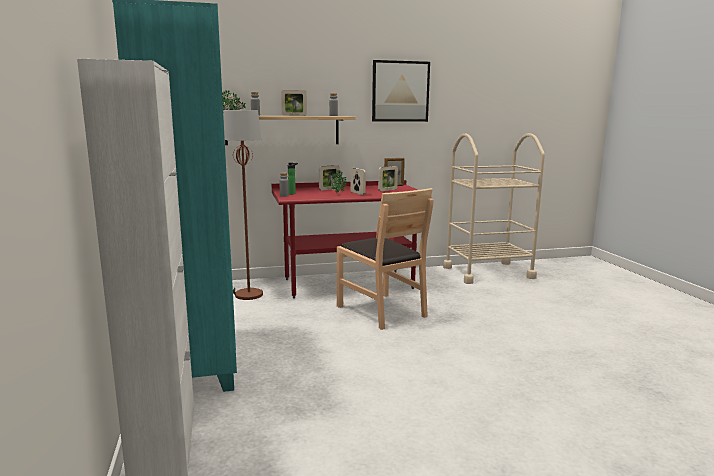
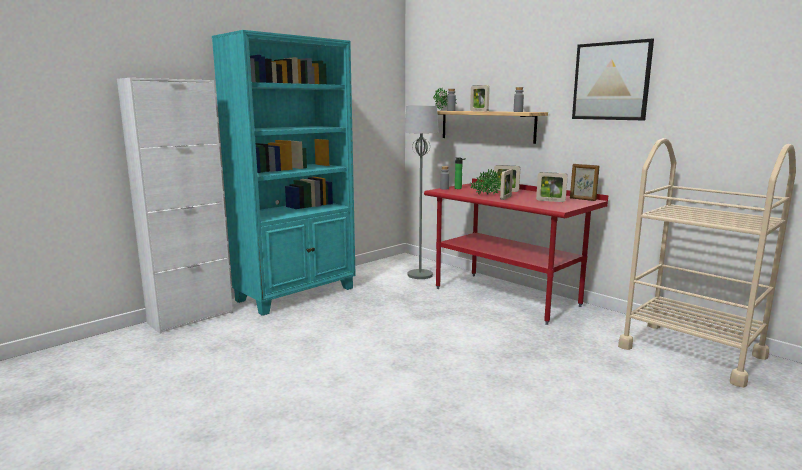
camera: 60 degrees right, 0 degrees up
brown floor lamp [223,110,263,300] -> grey floor lamp [404,106,439,279]
brown chair [337,188,434,330] -> none

